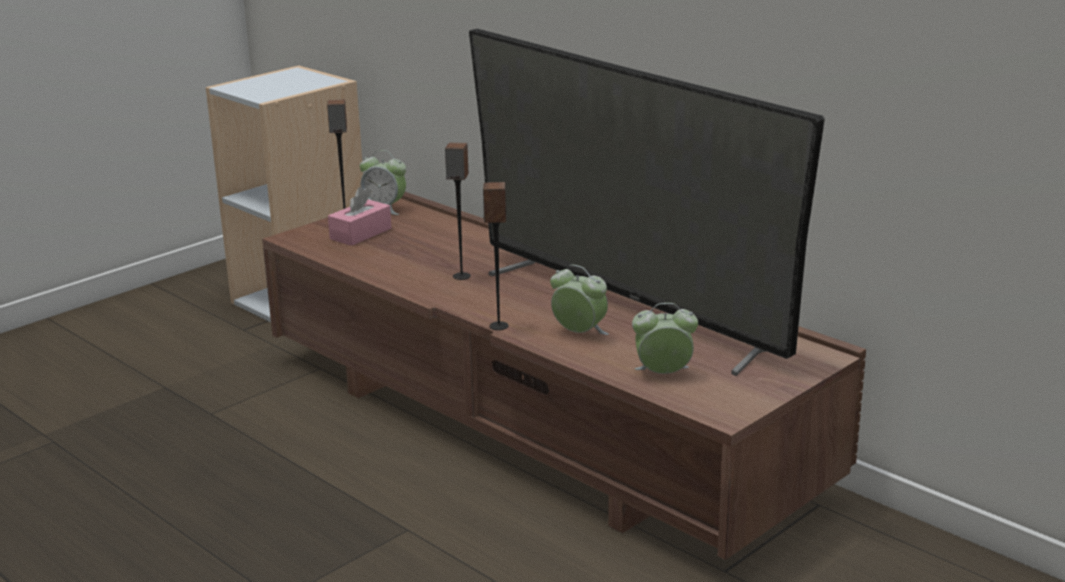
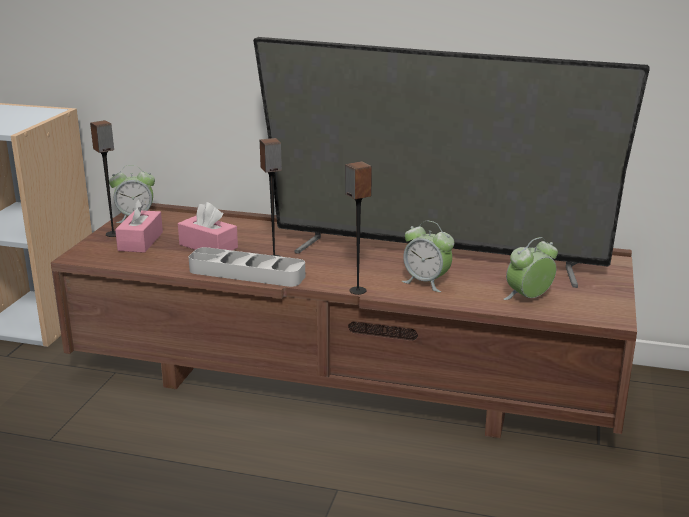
camera: 30 degrees left, 0 degrees up
alarm clock [550,264,608,335] -> alarm clock turned 150 degrees counterclockwise [402,221,454,292]
none -> pink tissue box [178,202,238,250]
none -> grey tray [188,247,305,287]

